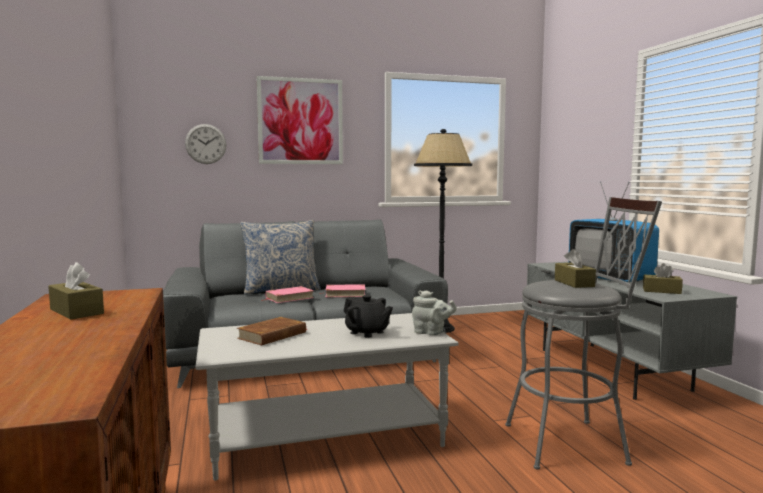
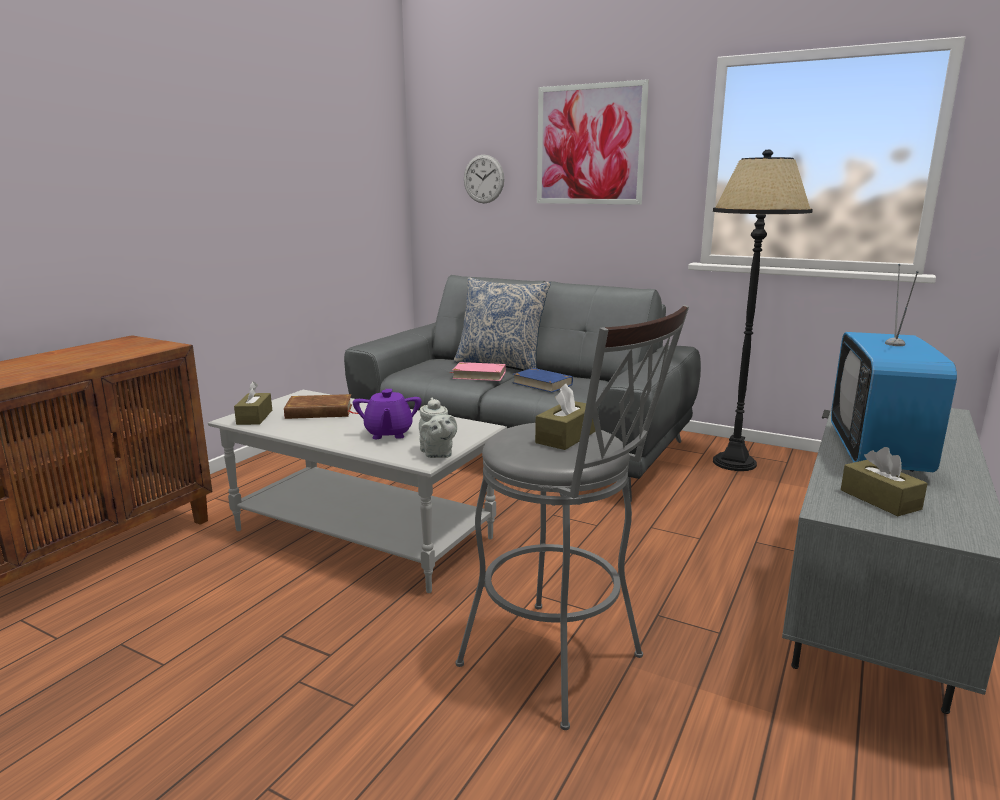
camera: 45 degrees right, 10 degrees up
brown tissue box [48,262,104,319] -> brown tissue box moved to [234,381,272,425]
pink book [326,284,365,297] -> blue book [513,368,573,392]
black teapot [344,295,393,338] -> purple teapot [353,389,422,439]

